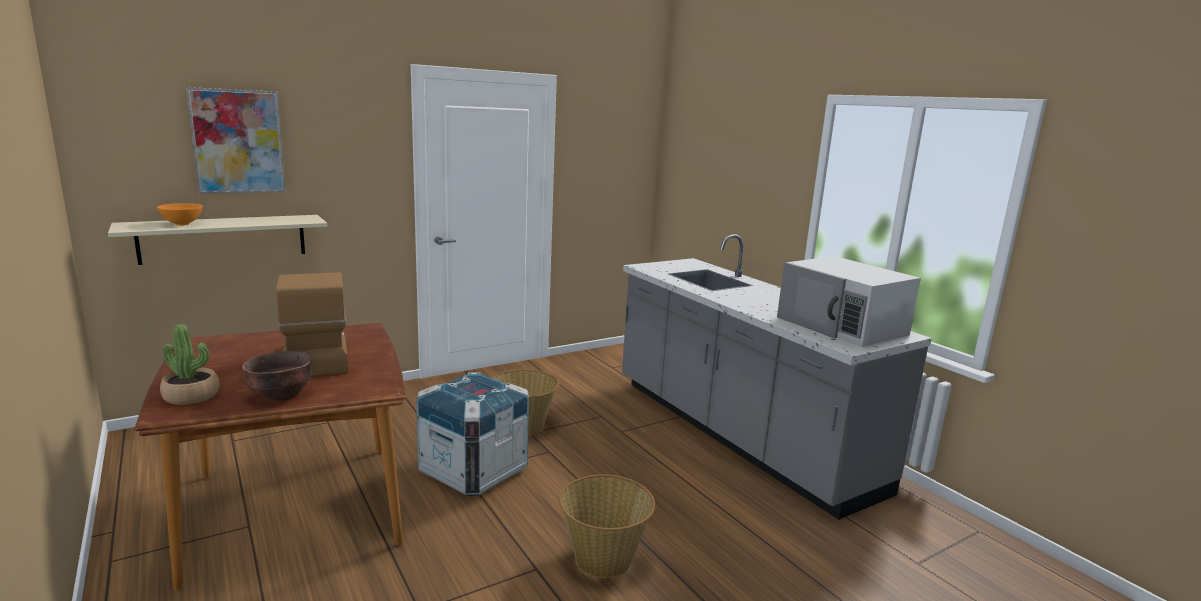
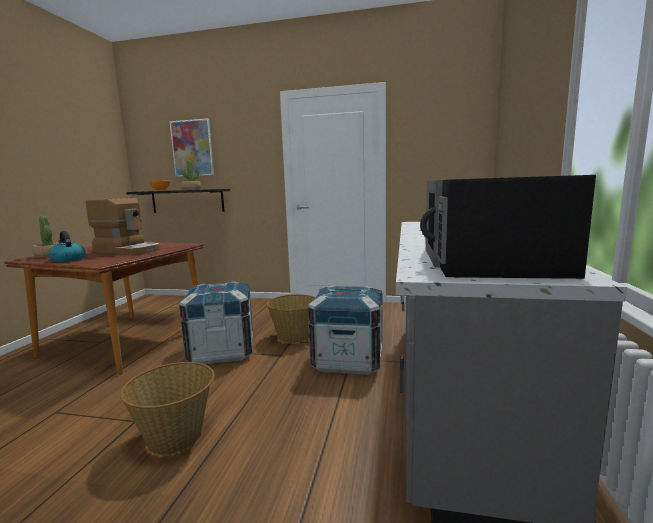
camera: 45 degrees right, 5 degrees down
beige shelf [108,215,327,265] -> black shelf [126,189,230,213]
brown bowl [242,351,312,401] -> kettle [49,231,85,262]
coffee machine [276,272,348,376] -> coffee machine turned 90 degrees clockwise [86,198,160,255]
white microwave [777,256,921,347] -> black microwave [420,175,596,279]
none -> potted plant [181,160,201,190]
none -> crate [308,285,383,375]

